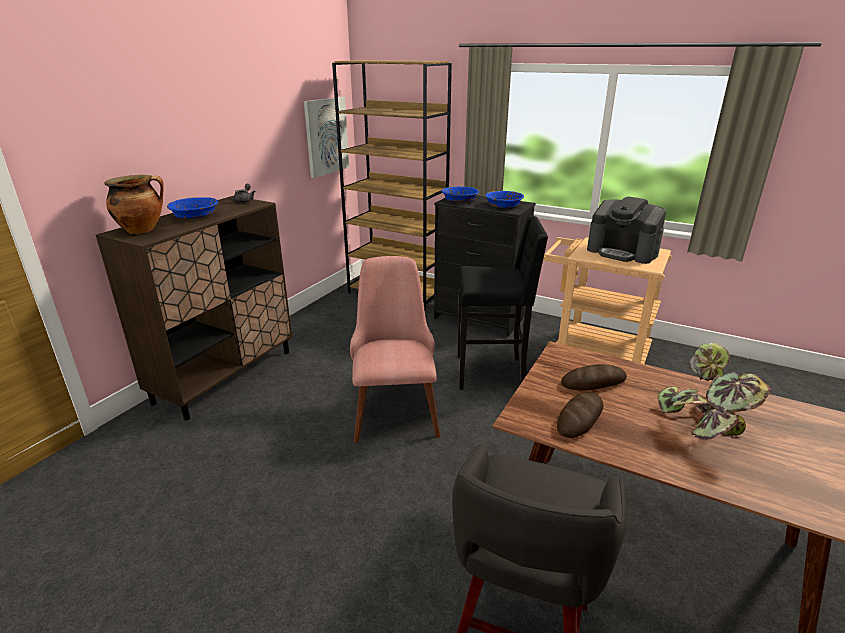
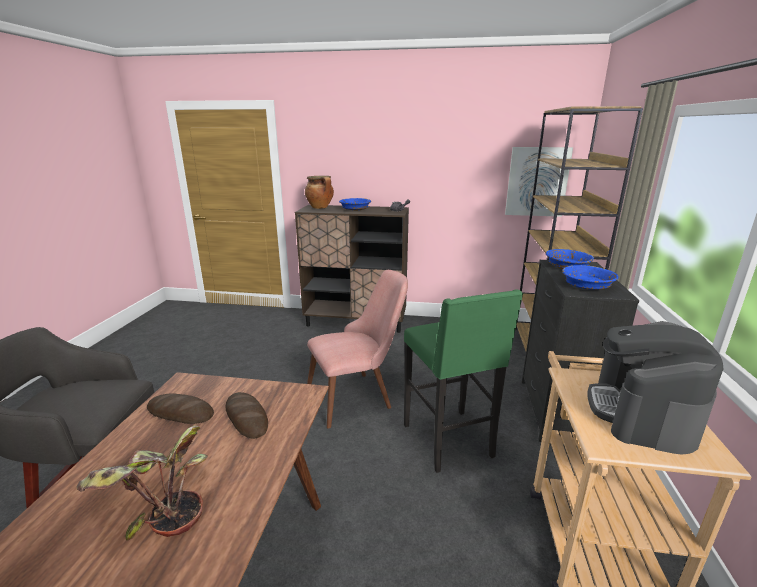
camera: 70 degrees right, 5 degrees down
black stool [458,216,548,390] -> green stool [404,289,523,473]

